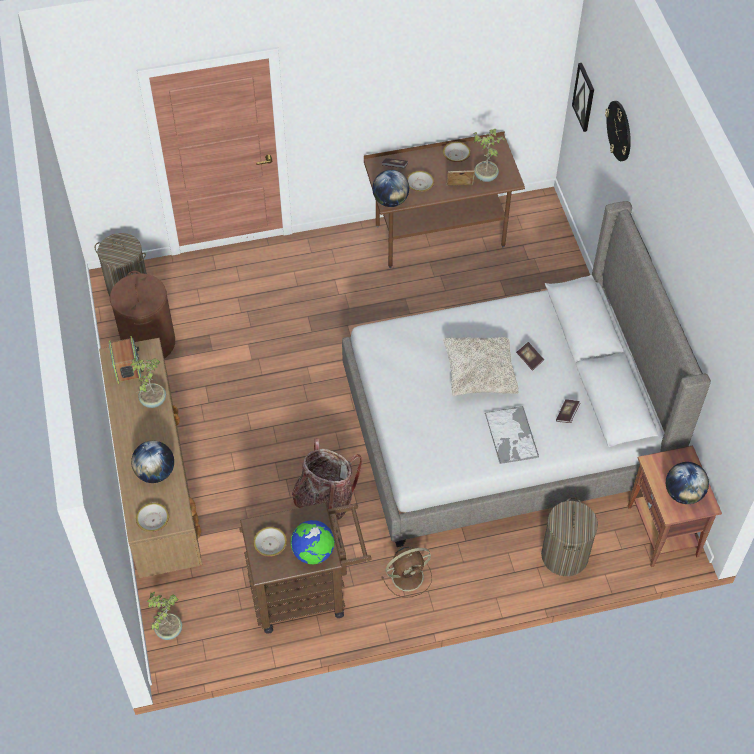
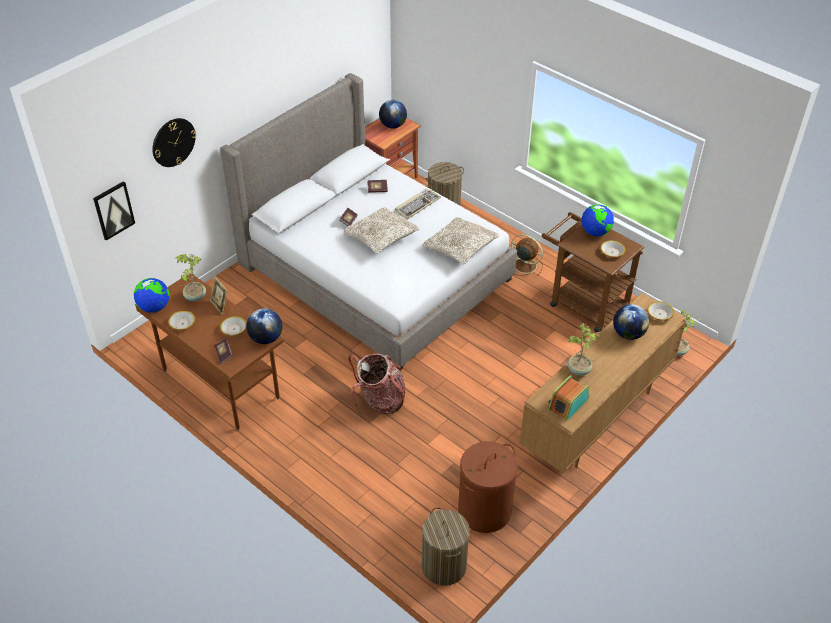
camera: 125 degrees left, 10 degrees down
backpack [292,438,362,520] -> backpack moved to [348,354,405,414]
tray [485,406,539,464] -> keyboard [395,188,441,219]
none -> globe [134,278,169,313]
none -> beige pillow [422,217,499,265]

